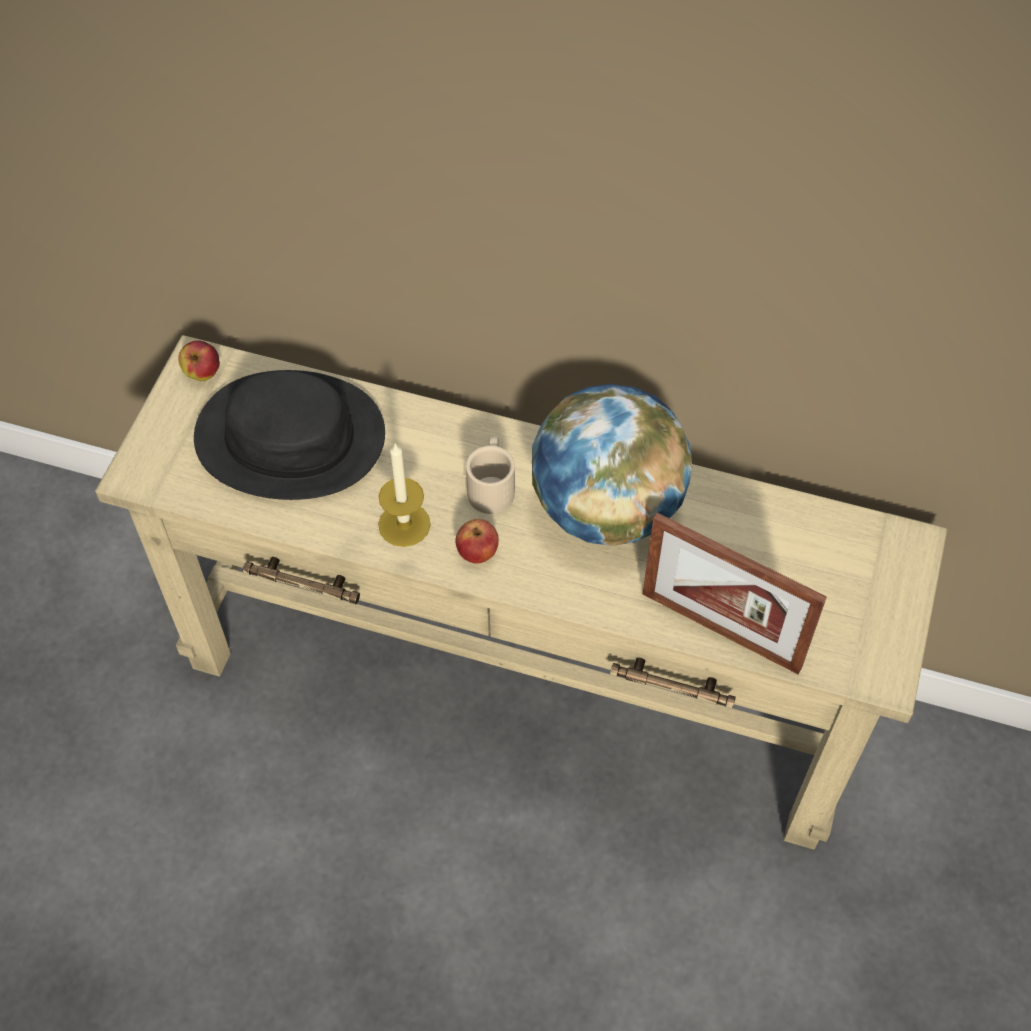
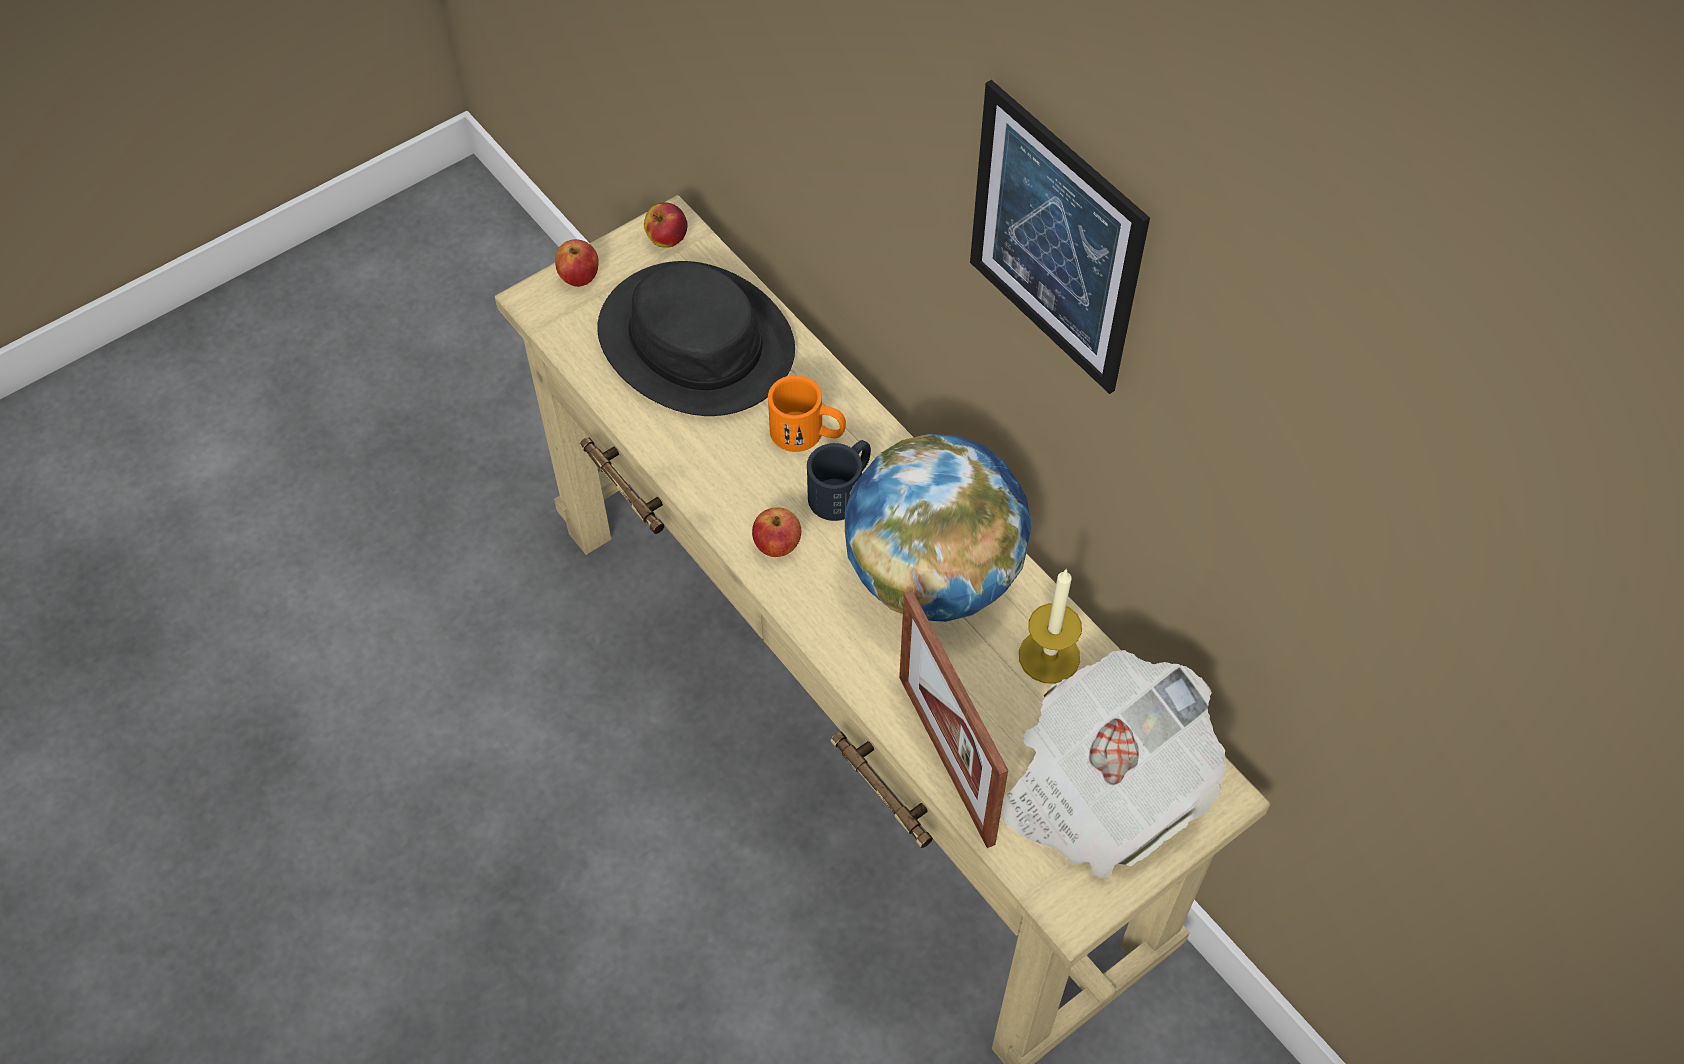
camera: 35 degrees right, 0 degrees up
candle [378,443,431,547] -> candle moved to [1019,569,1082,684]
beige mug [466,436,515,514] -> black mug [807,440,871,521]
none -> apple [555,239,599,287]
none -> orange mug [768,375,846,452]
none -> picture [970,80,1150,394]
none -> newspaper [1001,650,1226,880]

